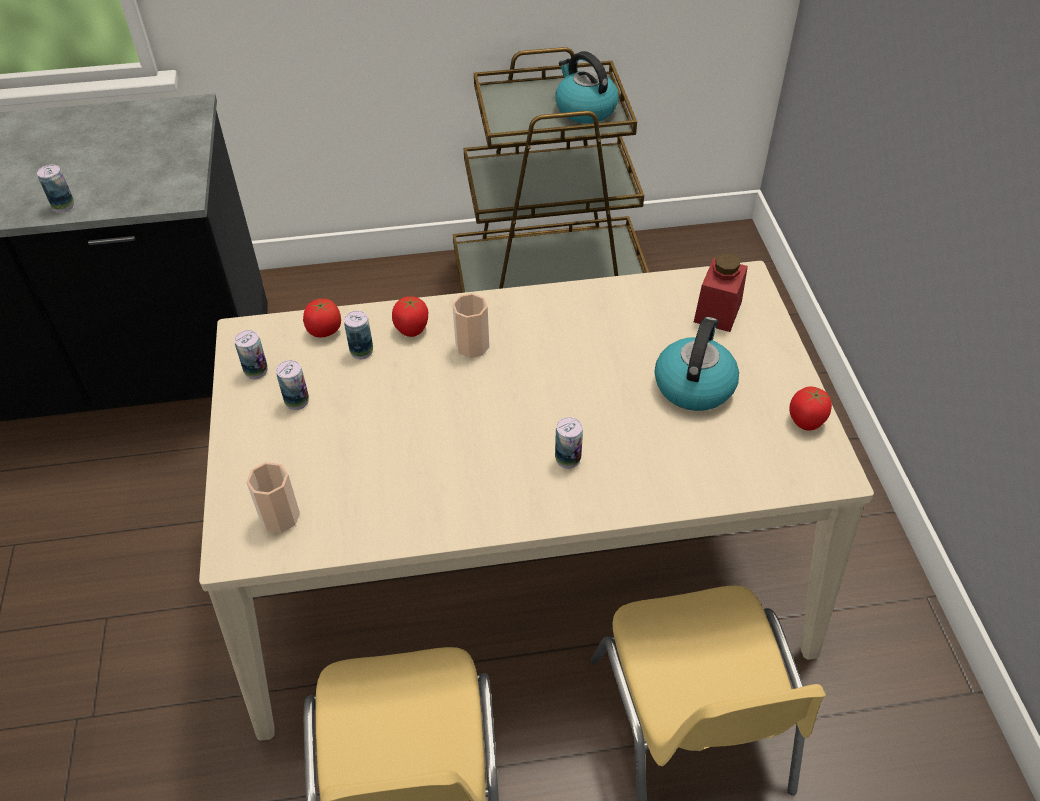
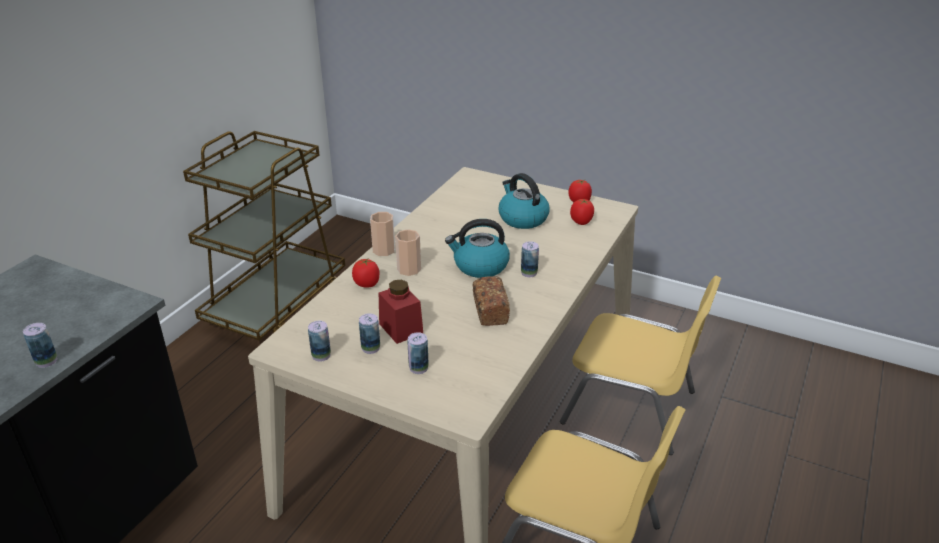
camera: 55 degrees left, 15 degrees down
cup [246,462,300,533] -> cup moved to [370,212,395,256]
tomato [303,299,341,337] -> tomato moved to [570,199,594,225]
can [344,311,373,359] -> can moved to [407,332,429,374]
kettle [555,51,619,123] -> kettle moved to [445,219,510,278]
red jar [694,254,748,332] -> red jar moved to [379,280,423,344]
none -> bread [473,276,510,326]

